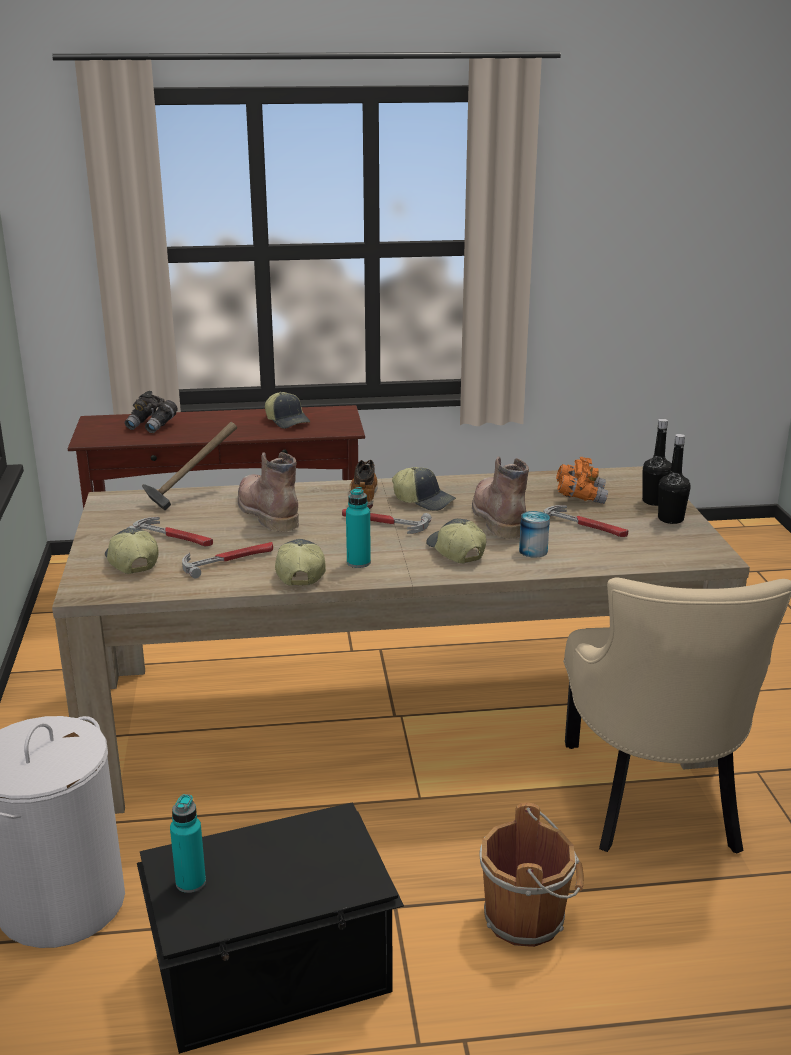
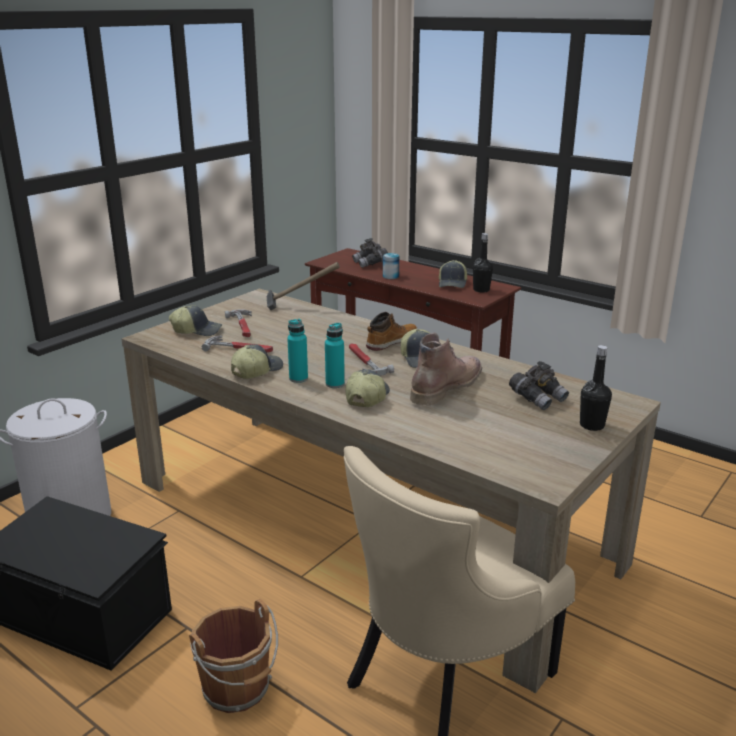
camera: 45 degrees right, 0 degrees up
cap [105,528,158,574] -> cap turned 75 degrees clockwise [169,305,222,336]
turquoise bottle [170,794,206,893] -> turquoise bottle moved to [325,323,345,388]
brown boot [238,452,299,532] -> none
can [519,511,550,558] -> can moved to [383,253,399,279]
hammer [543,505,628,537] -> none
orange binoculars [556,457,608,504] -> grey binoculars [509,361,569,410]
black bottle [658,434,691,524] -> black bottle moved to [473,233,493,293]

